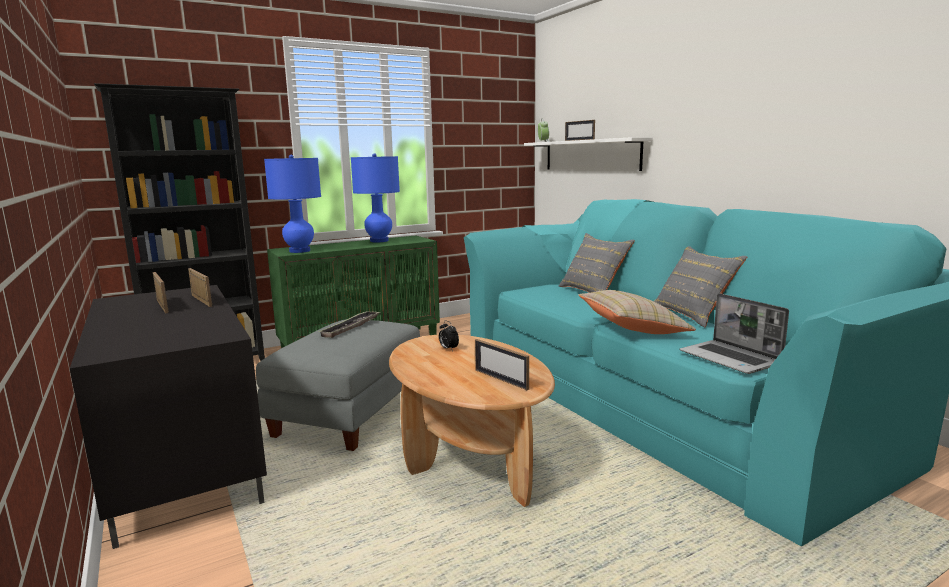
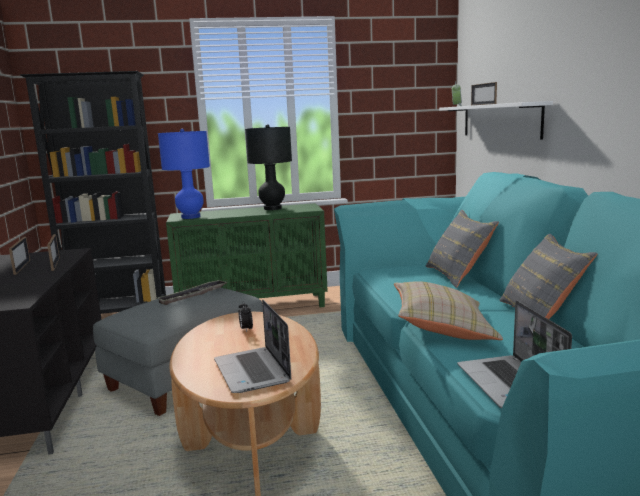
camera: 20 degrees right, 0 degrees up
blue table lamp [351,153,400,242] -> black table lamp [245,124,292,210]
picture frame [475,339,529,390] -> laptop [214,300,291,393]

